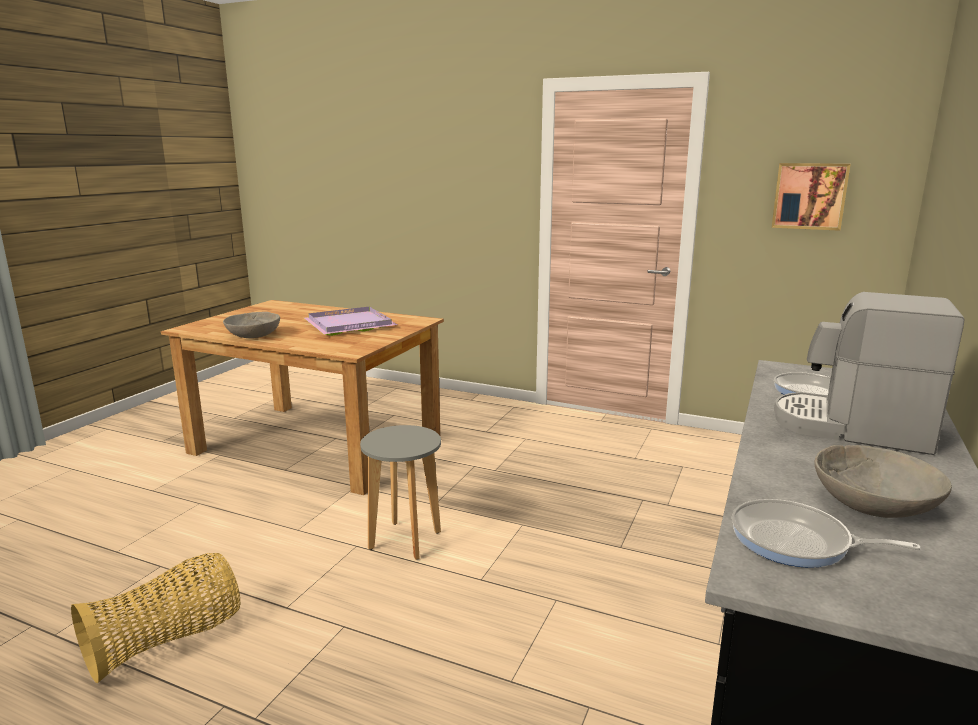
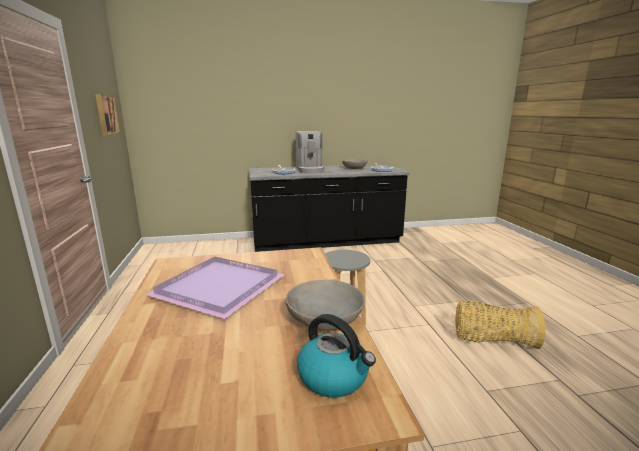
camera: 125 degrees left, 0 degrees up
none -> kettle [297,314,376,398]

